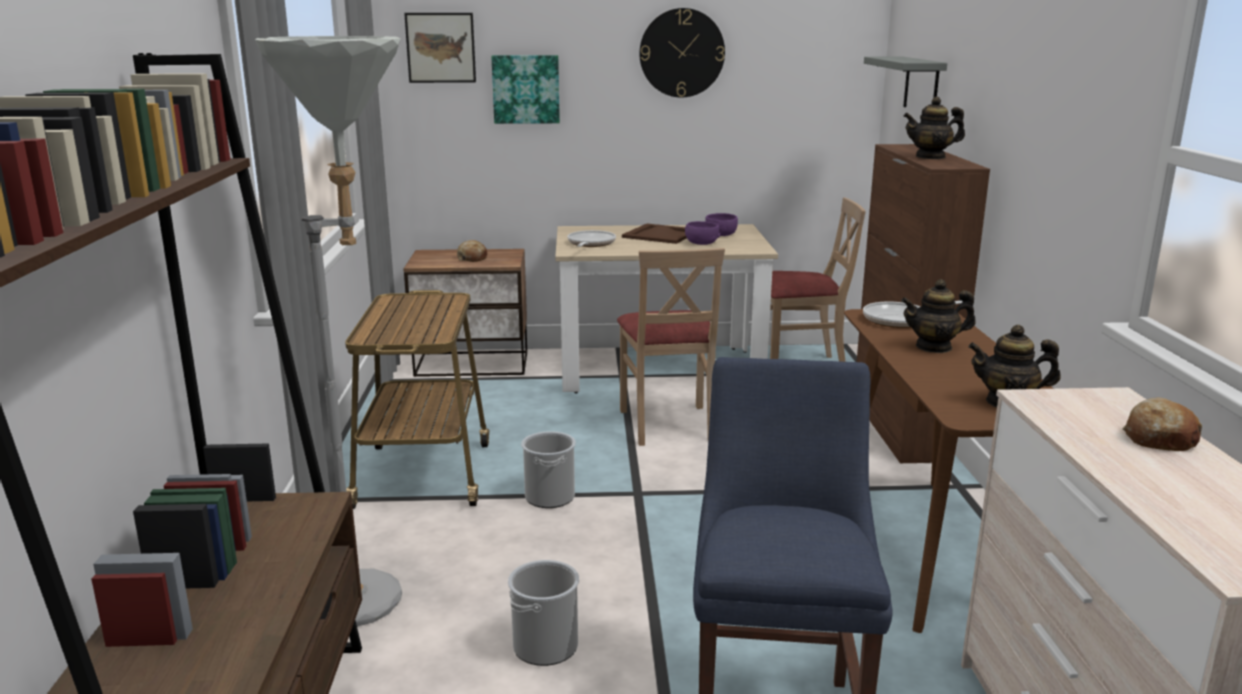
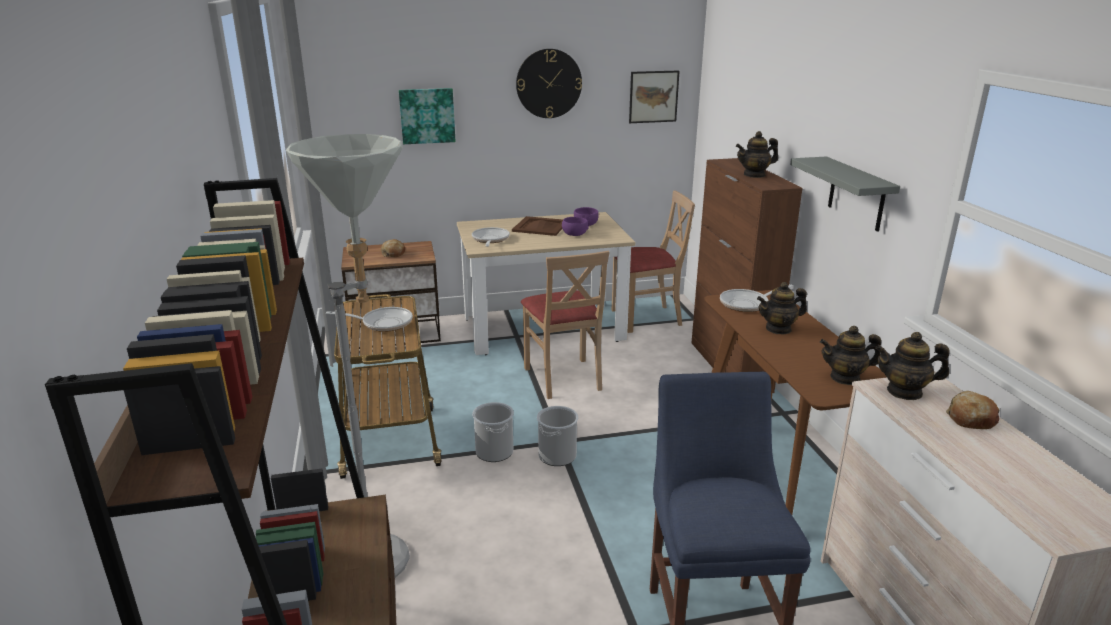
camera: 10 degrees left, 5 degrees up
picture [404,13,476,83] -> picture moved to [629,70,679,123]
bucket [508,560,579,666] -> bucket moved to [537,406,578,466]
grey shelf [864,57,947,107] -> grey shelf moved to [790,156,900,232]
none -> frying pan [326,307,413,332]
none -> teapot [875,332,950,400]

